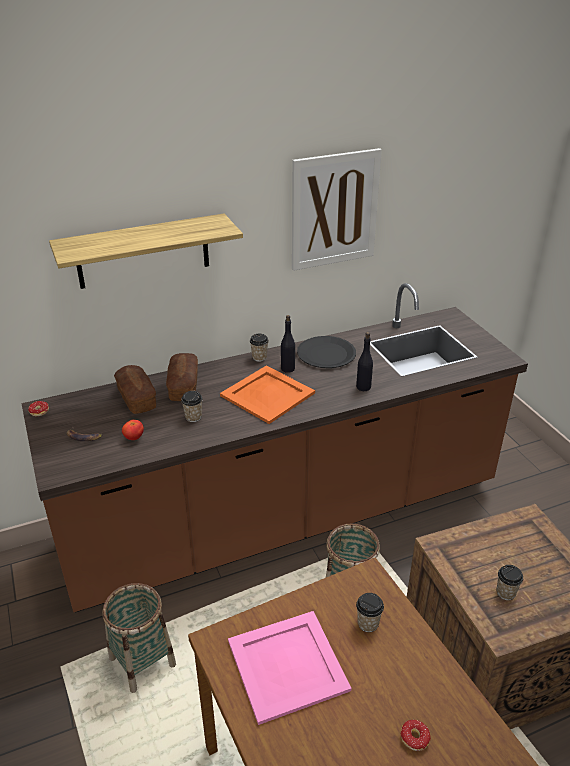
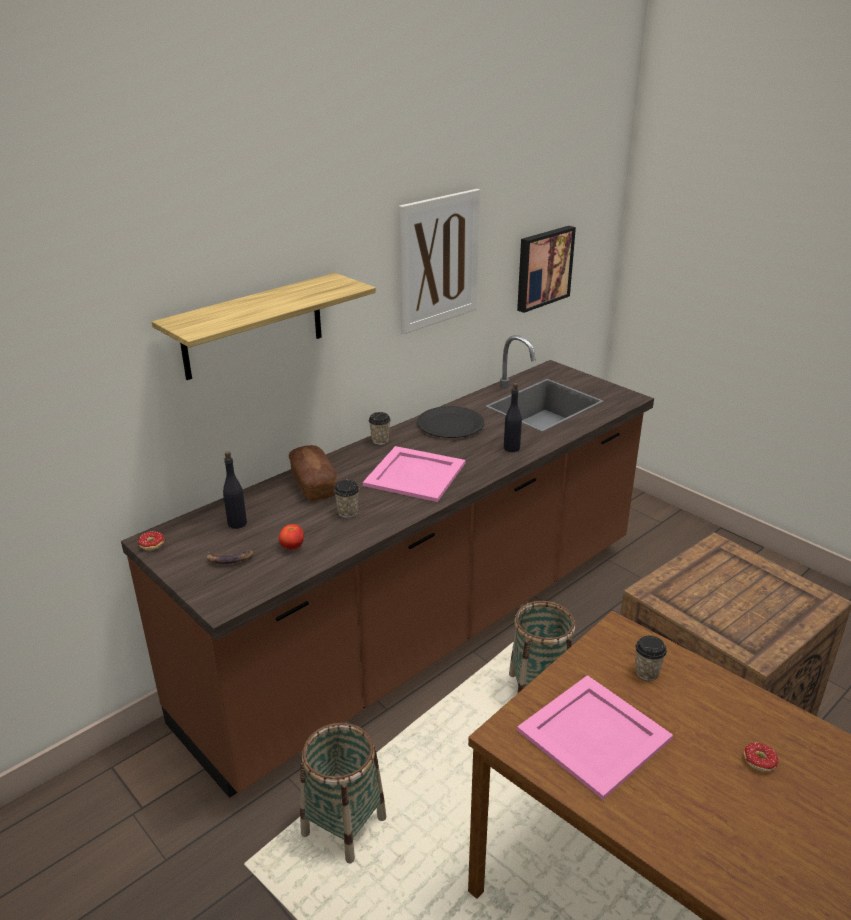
camera: 20 degrees left, 5 degrees down
bread [114,365,156,414] -> none
orange tray [220,366,315,424] -> pink tray [363,446,466,502]
black bottle [281,315,295,373] -> black bottle moved to [223,451,247,529]
cup [496,565,523,600] -> none
none -> picture [517,226,576,313]

